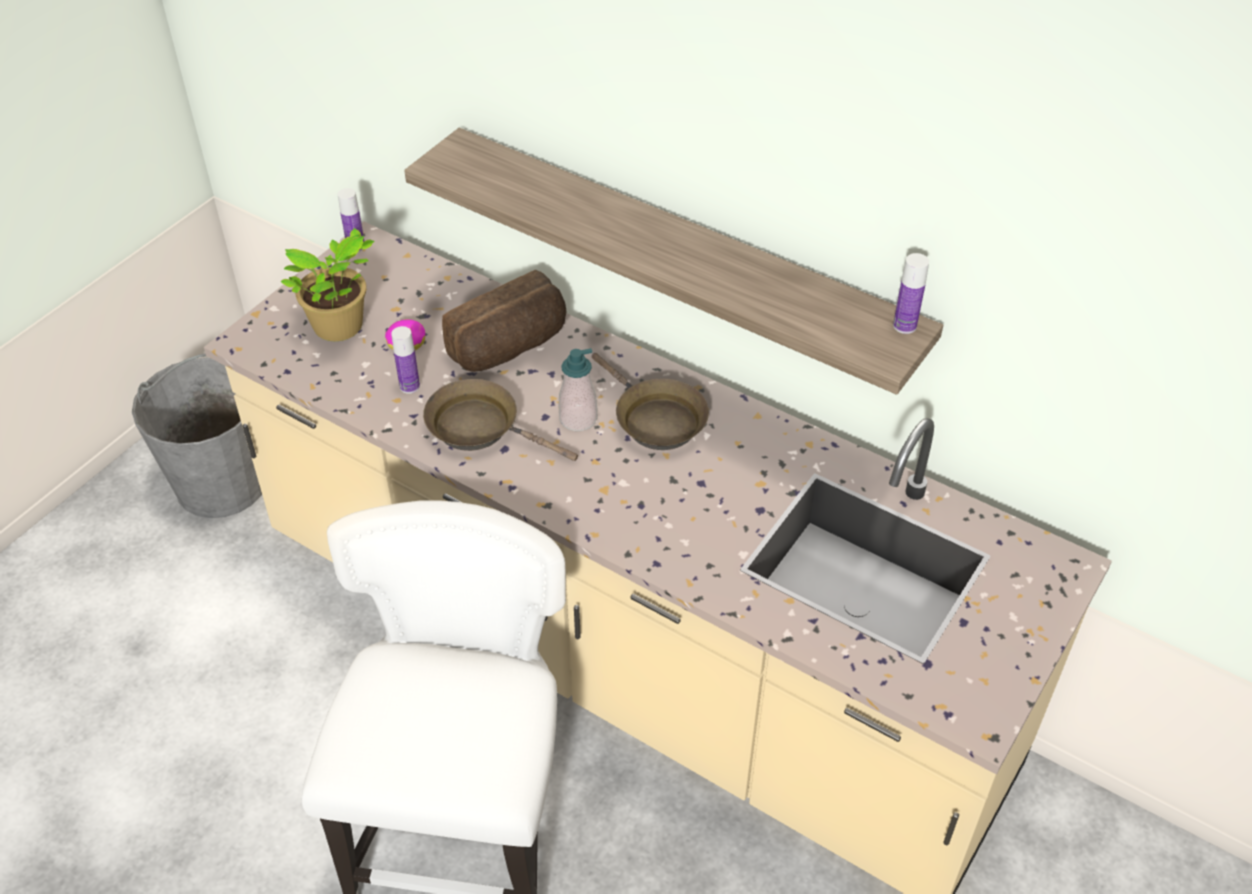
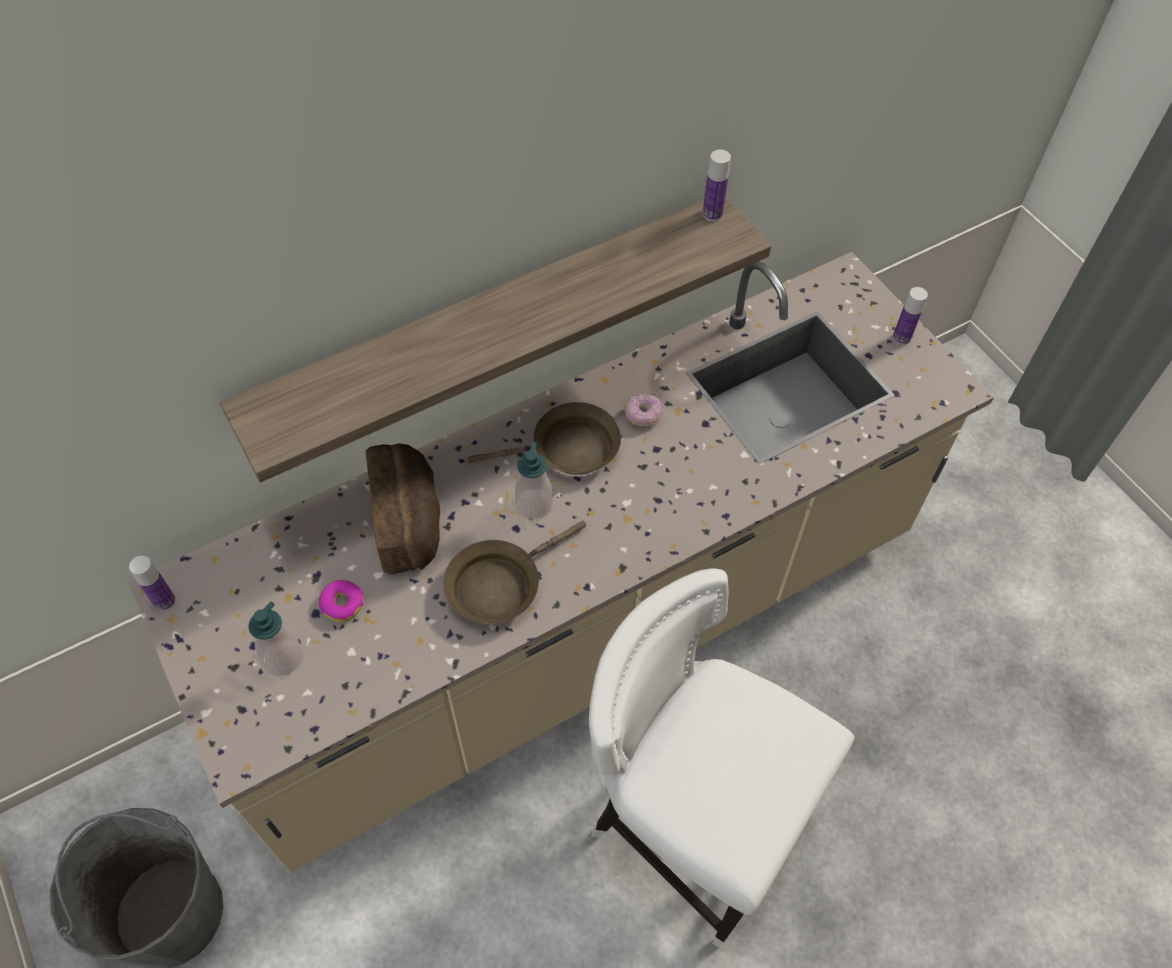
camera: 65 degrees left, 10 degrees up
potted plant [280,228,374,341] -> soap dispenser [248,601,303,675]
bottle [391,326,420,394] -> bottle moved to [893,287,928,345]
none -> donut [625,394,663,427]

